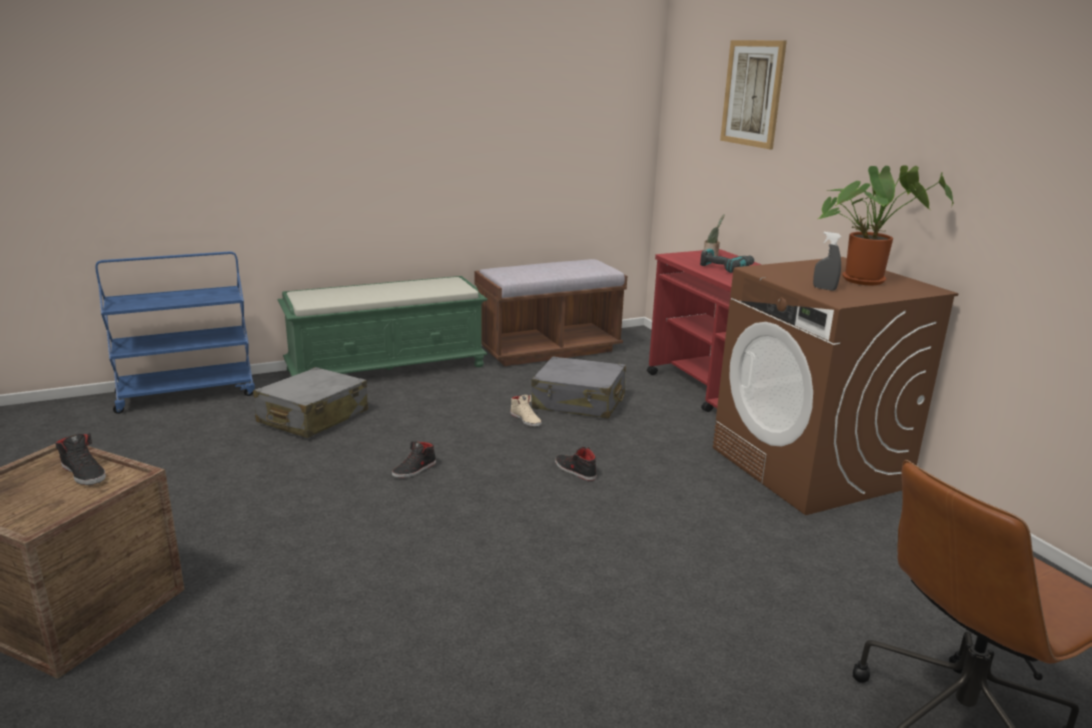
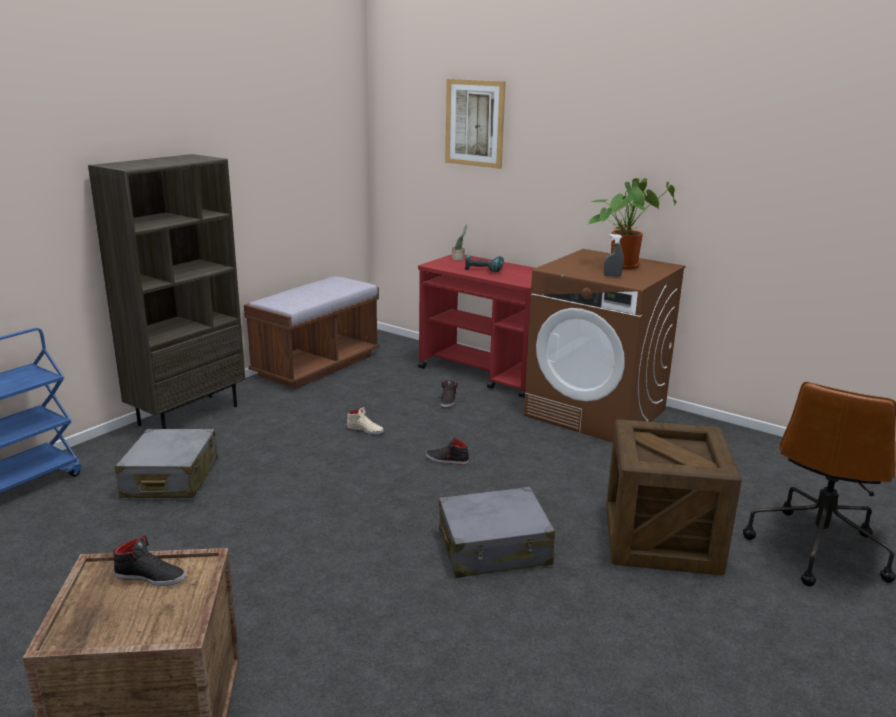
camera: 30 degrees left, 0 degrees up
green bench [278,276,487,376] -> brown bookcase [88,154,245,429]
black shoe [392,441,436,478] -> black shoe moved to [440,380,458,407]
grey suitcase [531,356,626,418] -> grey suitcase moved to [439,487,555,578]
none -> crate [606,419,742,576]

